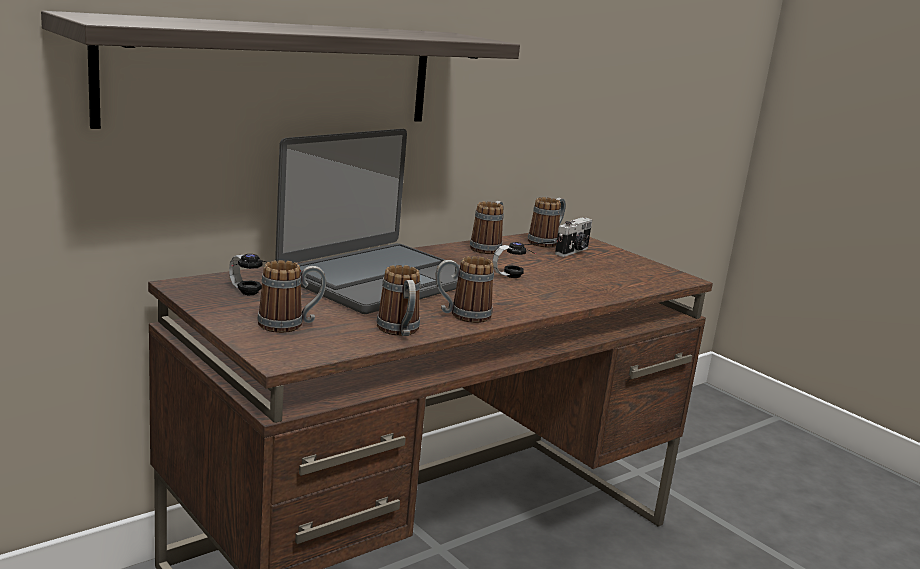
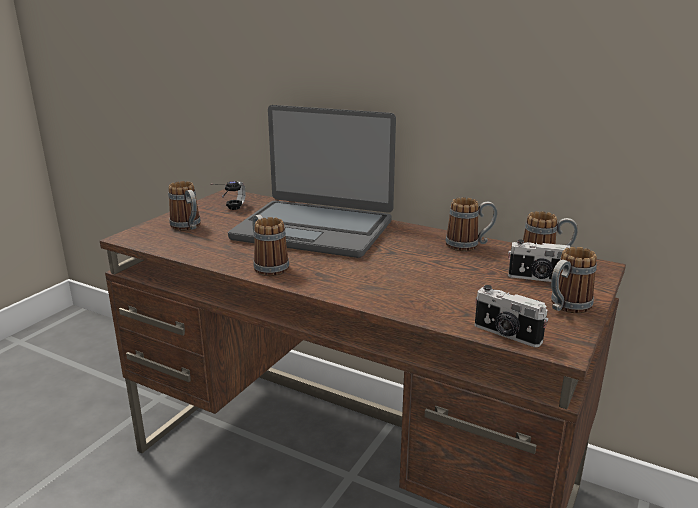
camera: 70 degrees right, 5 degrees up
shelf [41,11,520,129] -> none
mug [377,265,420,336] -> mug moved to [551,247,597,313]
headphones [493,240,558,278] -> none
none -> camera [475,285,548,347]

